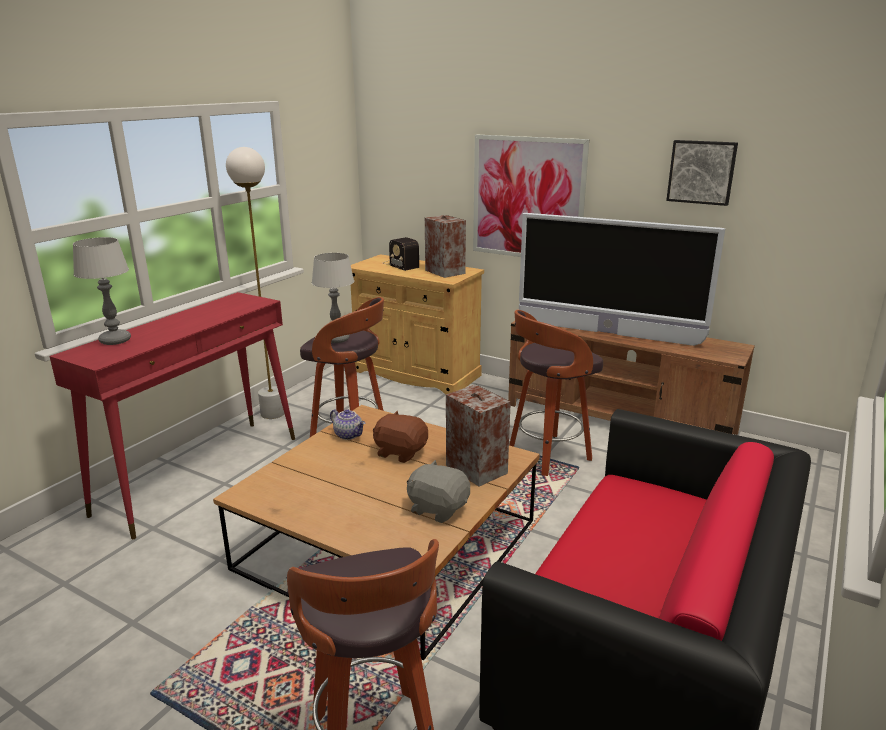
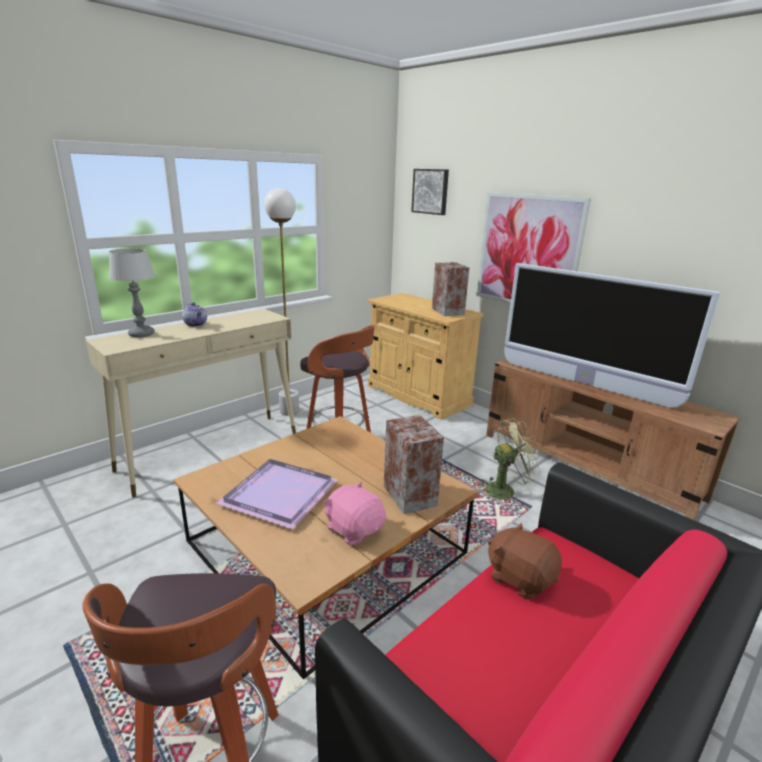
camera: 15 degrees right, 0 degrees up
red console table [50,292,295,539] -> beige console table [86,309,296,498]
table lamp [312,253,354,343] -> none
teapot [330,409,365,440] -> teapot moved to [182,302,207,327]
brown plush toy [373,411,428,463] -> brown plush toy moved to [488,522,562,599]
radio [383,237,419,271] -> none
grey plush toy [407,460,470,523] -> pink plush toy [323,481,386,546]
stool [509,310,603,476] -> green fan [477,418,541,501]
picture [666,140,738,206] -> picture moved to [411,169,449,215]
none -> purple tray [216,459,338,529]

